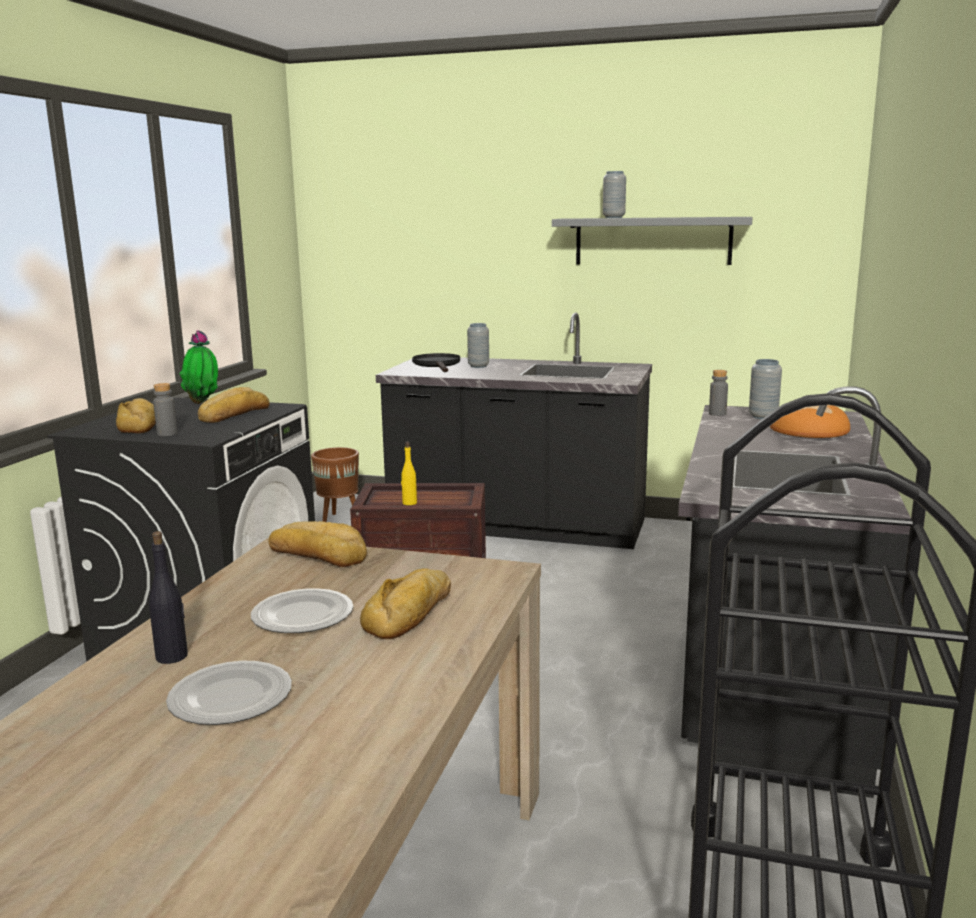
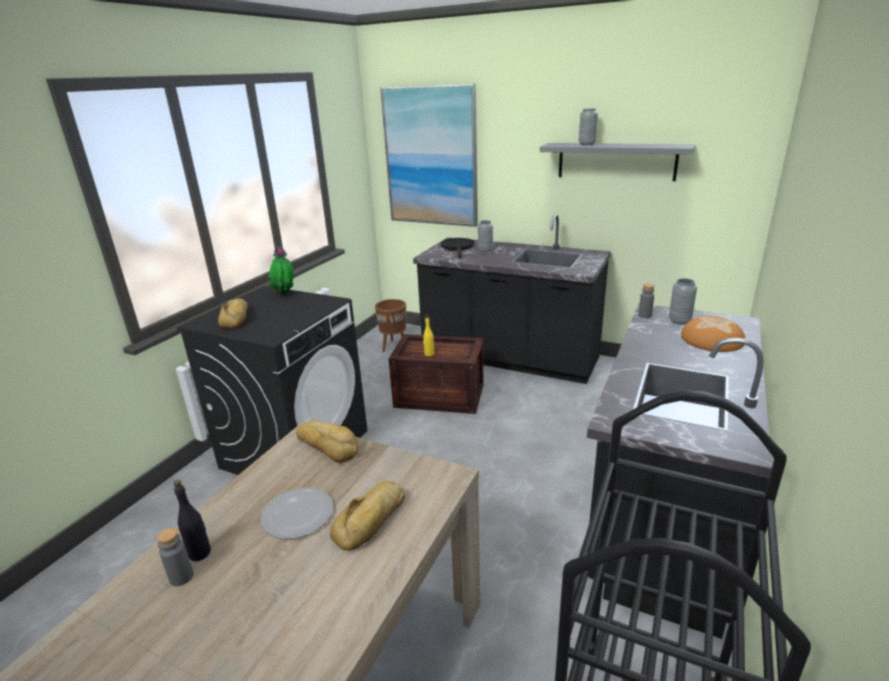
camera: 10 degrees right, 10 degrees up
grey bottle [153,383,178,436] -> grey bottle moved to [157,528,194,586]
plate [166,661,292,725] -> none
bread [198,387,270,423] -> none
none -> picture [380,84,478,227]

